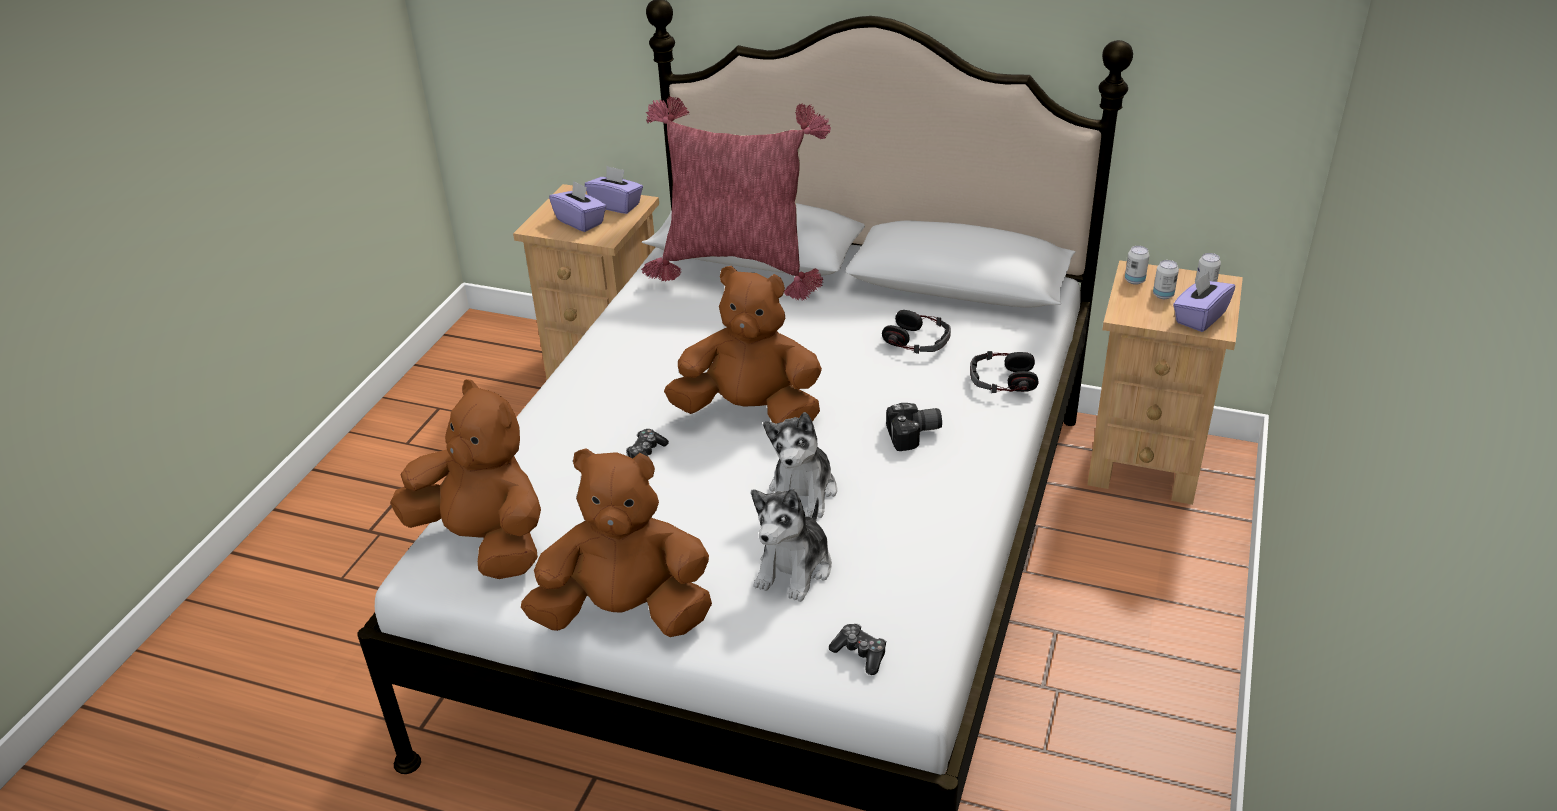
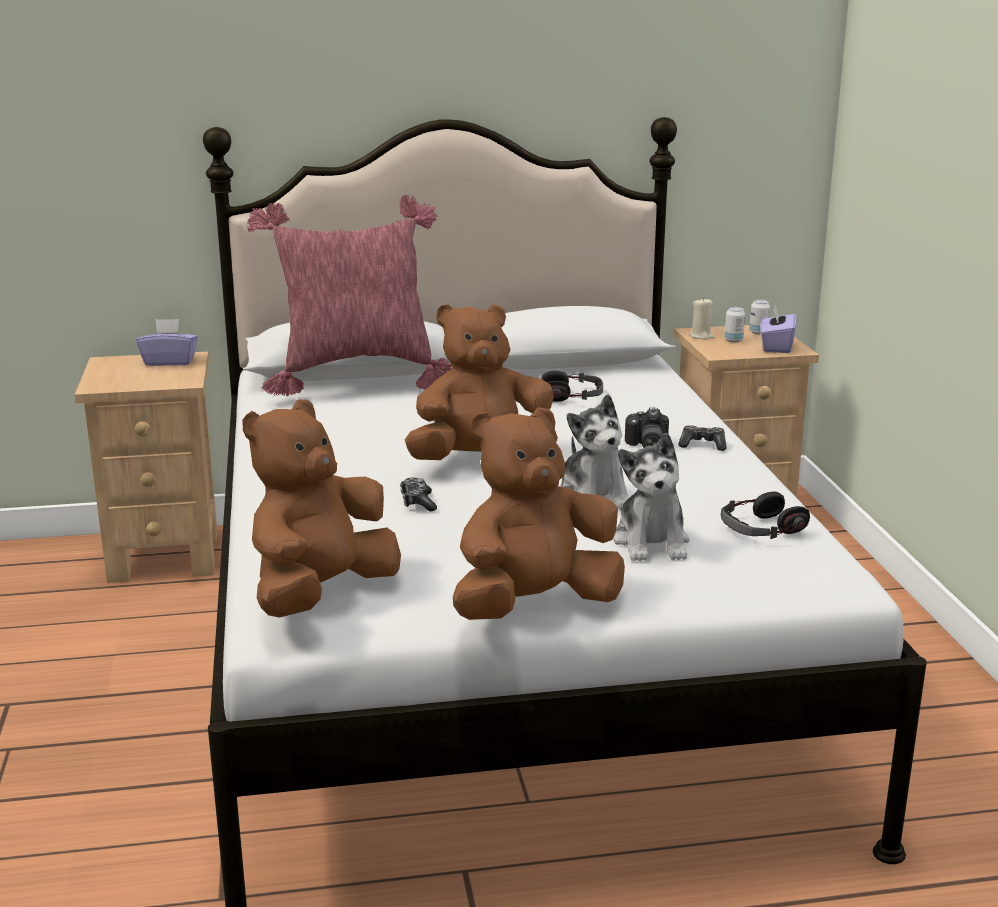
camera: 30 degrees left, 15 degrees down
brown plush toy [390,379,541,579] -> brown plush toy turned 60 degrees counterclockwise [242,400,401,618]
purple tissue box [549,181,607,232] -> none
game controller [829,623,886,675] -> game controller moved to [678,425,727,451]
camera [886,403,942,451] -> camera turned 135 degrees clockwise [625,407,669,448]
headphones [970,351,1039,393] -> headphones moved to [721,491,810,539]
can [1125,246,1150,285] -> beige candle [689,297,715,340]

